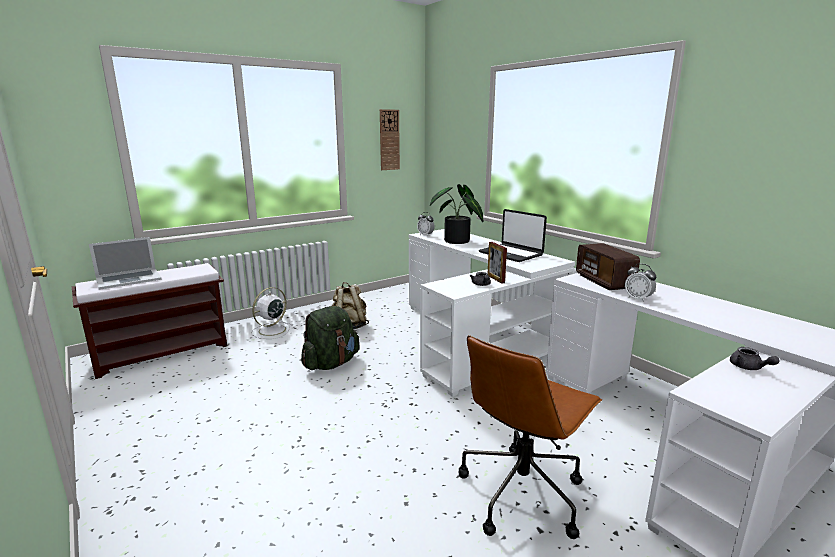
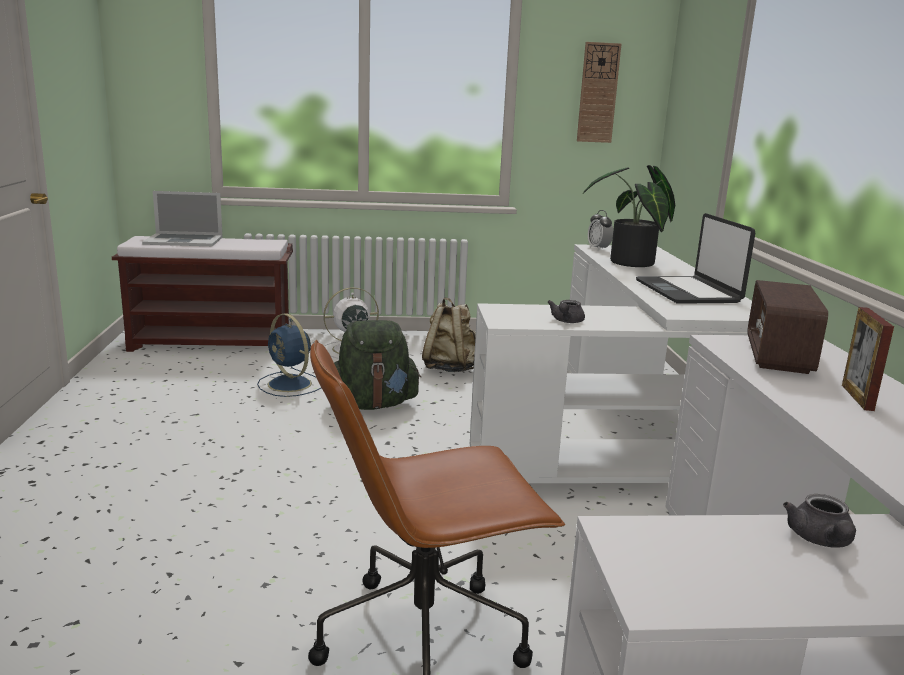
camera: 30 degrees right, 0 degrees up
picture frame [488,242,507,284] -> picture frame moved to [842,307,894,411]
alarm clock [625,263,656,302] -> none
none -> blue fan [257,313,321,397]

